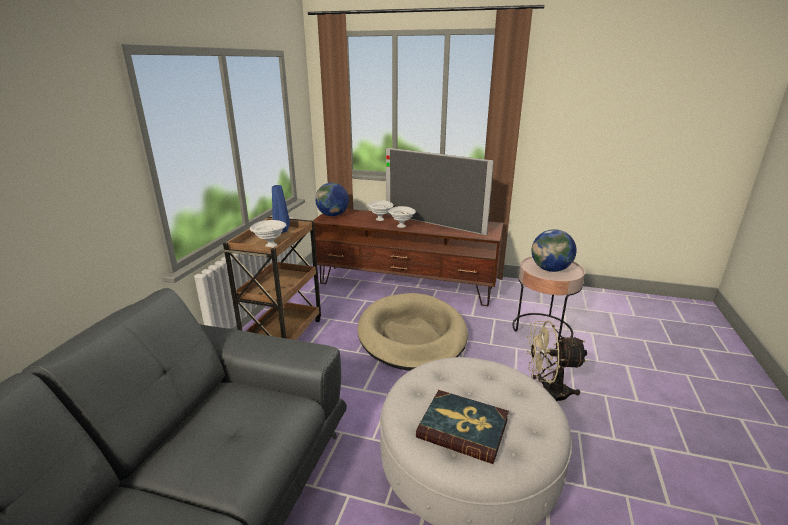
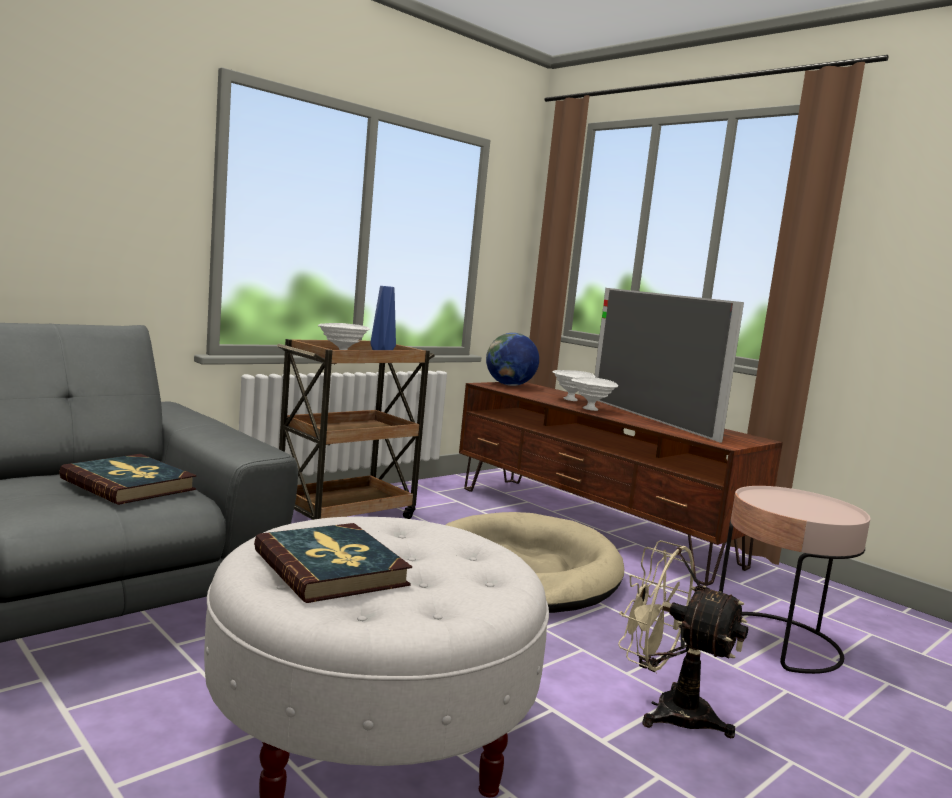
camera: 30 degrees right, 15 degrees down
globe [532,229,577,272] -> none
none -> book [59,454,197,505]

